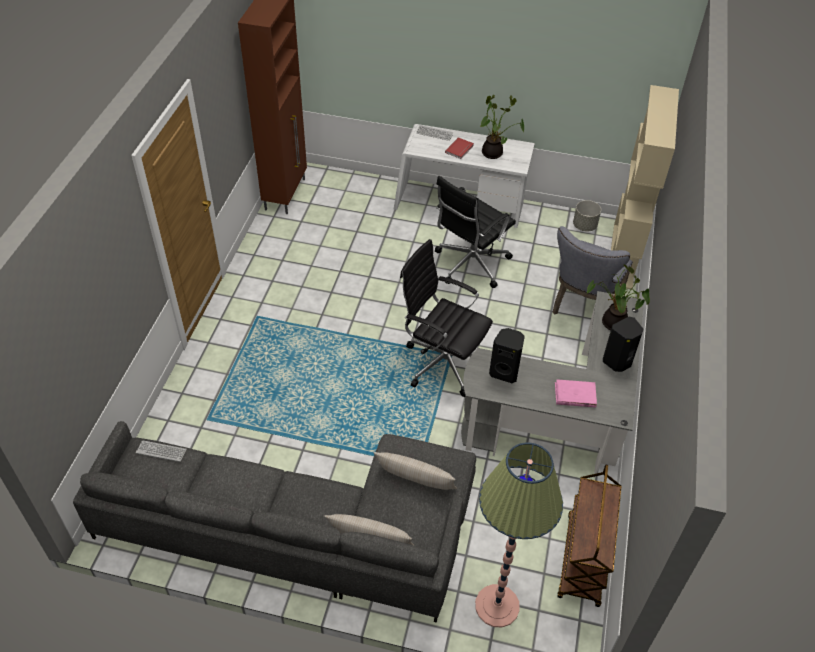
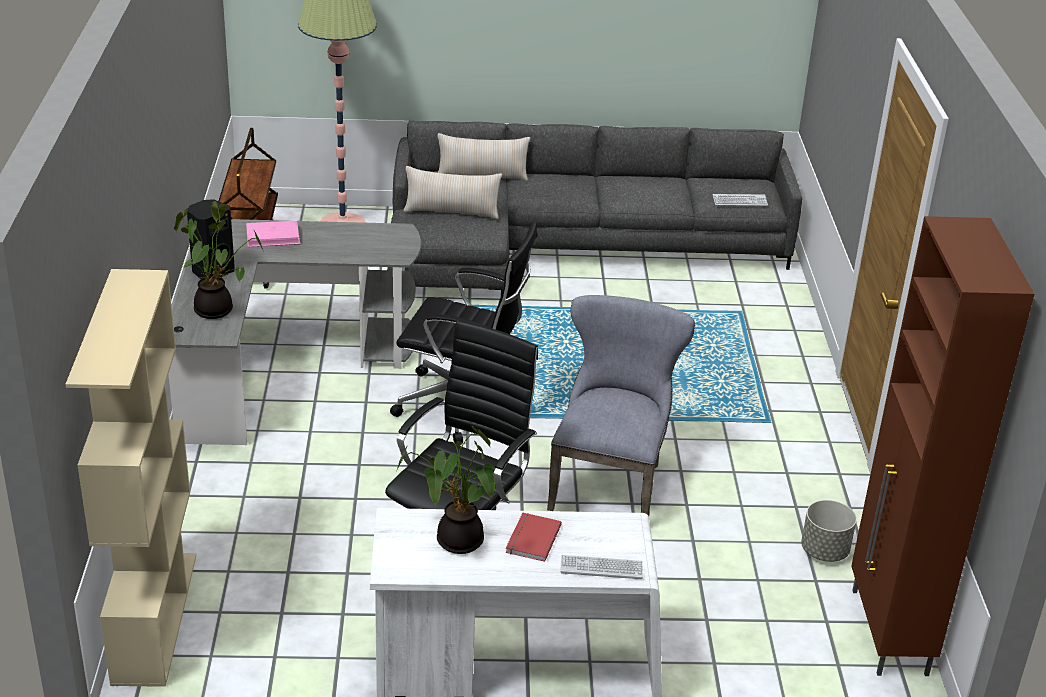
camera: 165 degrees right, 15 degrees down
black speaker [489,328,525,383] -> none
grey chair [553,226,633,315] -> grey chair moved to [547,295,695,516]
grey planter [573,200,601,232] -> grey planter moved to [801,500,857,562]

